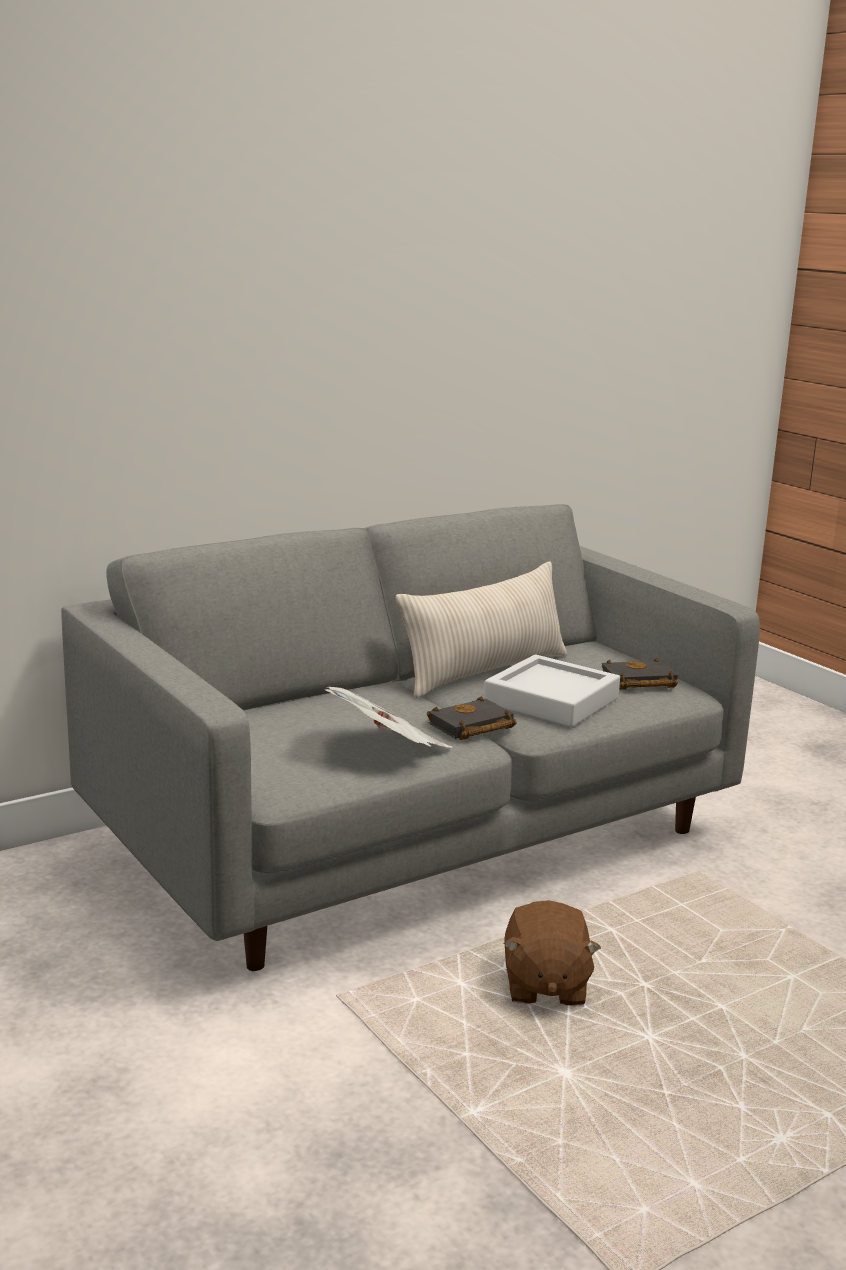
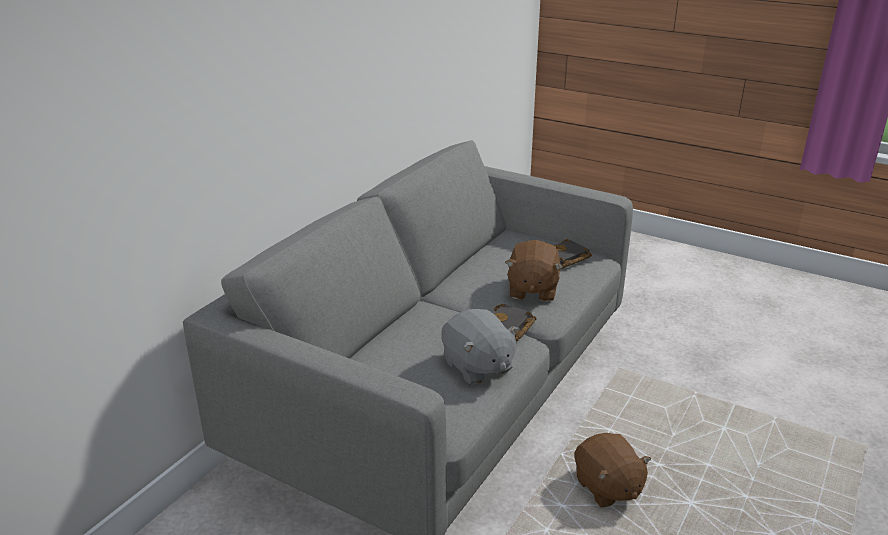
camera: 25 degrees left, 10 degrees up
newspaper [325,687,452,748] -> grey plush toy [441,309,519,385]
beige pillow [396,561,567,698] -> none
grey tray [484,655,620,727] -> brown plush toy [505,240,563,302]

